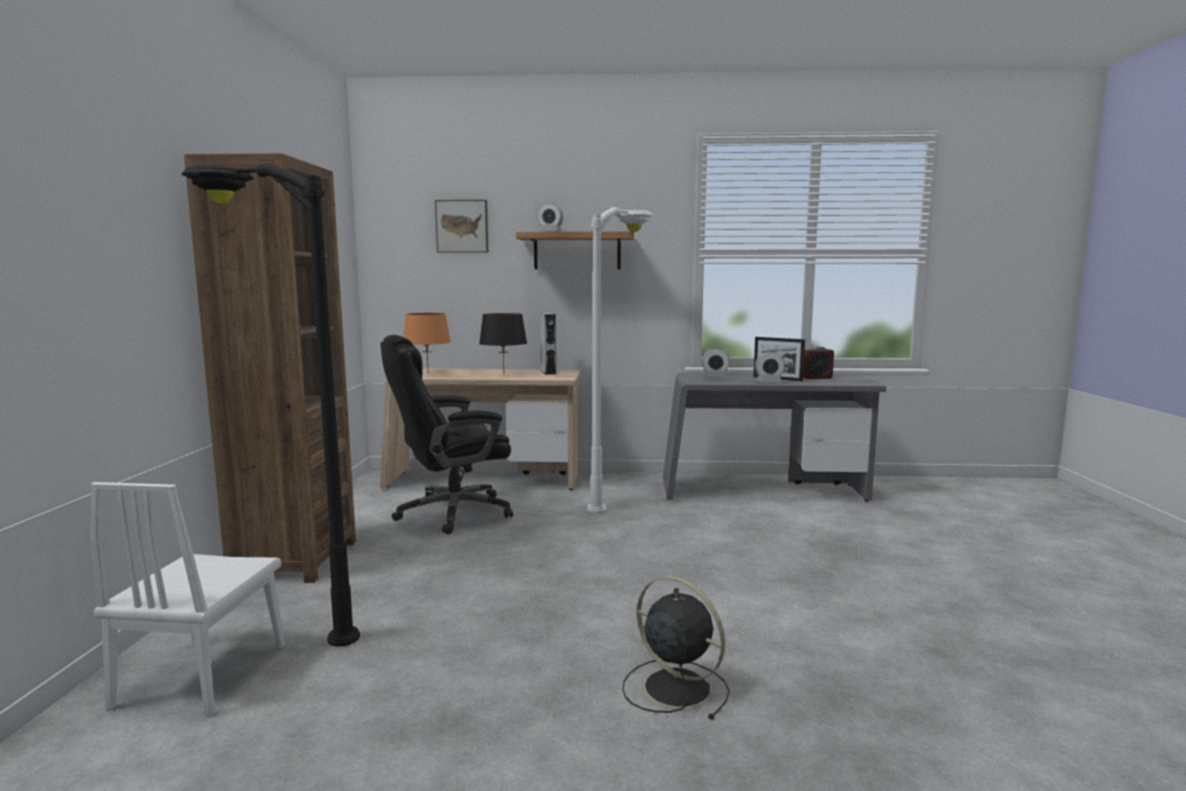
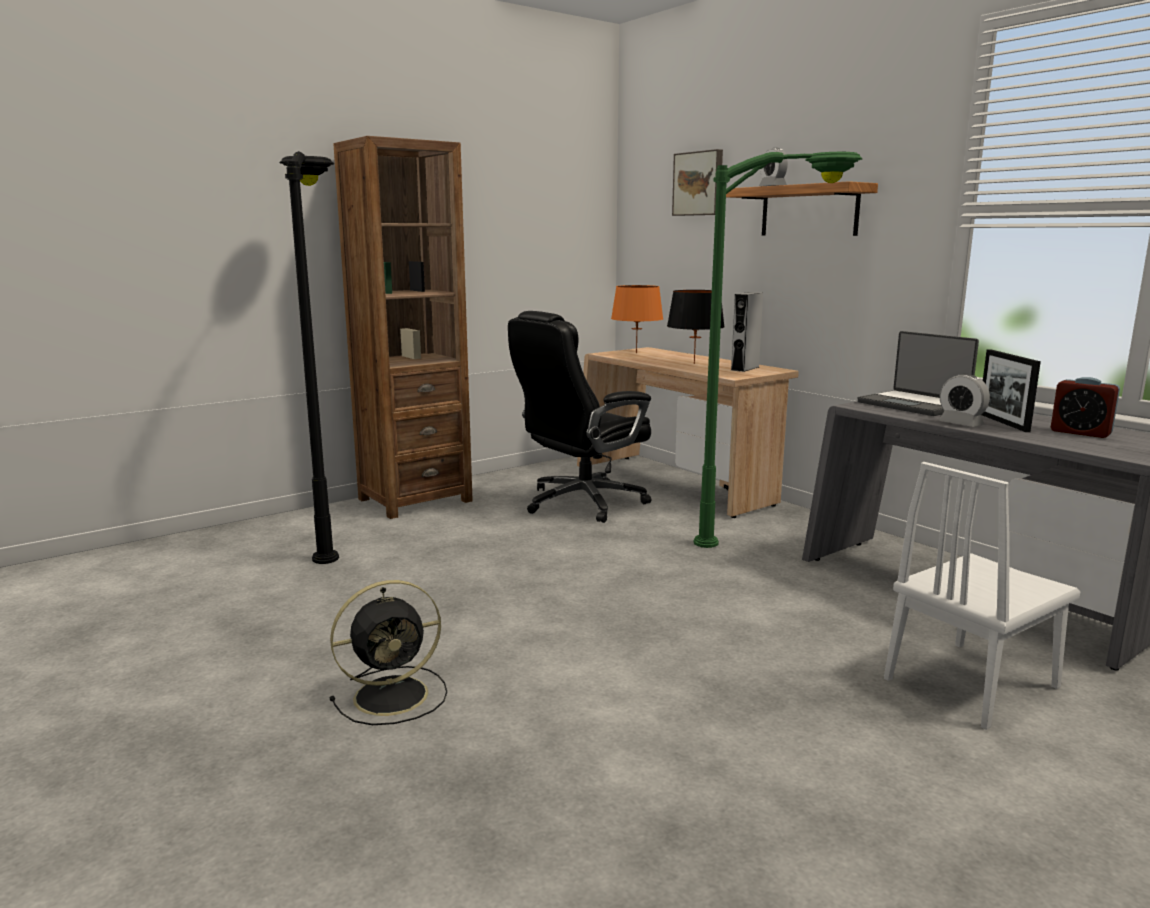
camera: 50 degrees right, 5 degrees up
white chair [90,482,285,717] -> white chair moved to [884,462,1081,730]
black office chair [380,335,513,534] -> black office chair turned 60 degrees counterclockwise [508,311,651,523]
white floor lamp [587,207,654,513] -> green floor lamp [694,152,862,548]
black fan [622,576,730,720] -> black fan turned 60 degrees clockwise [329,580,447,725]
alarm clock [702,348,729,378] -> laptop [858,331,979,416]

